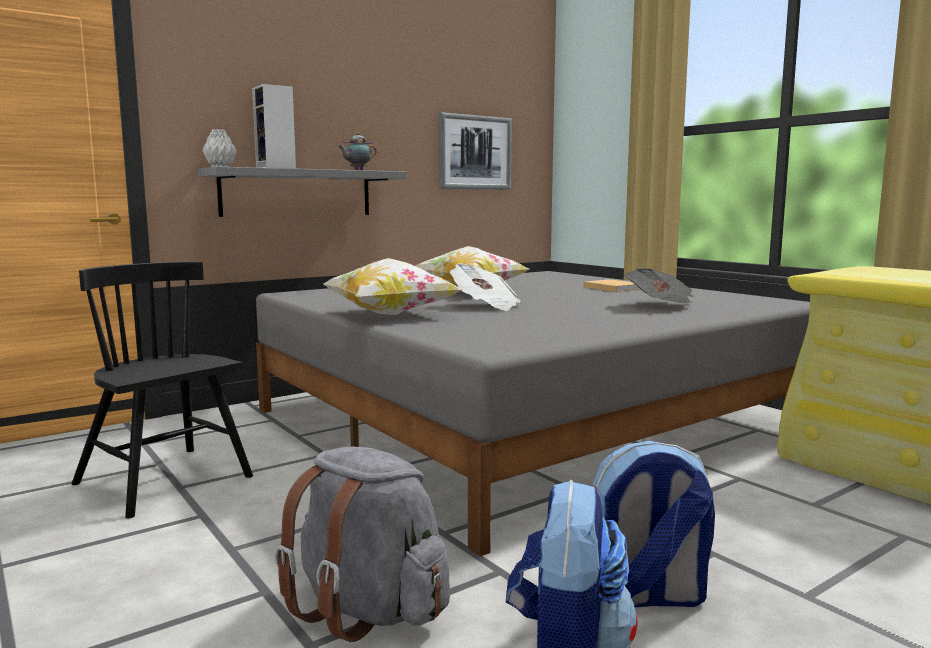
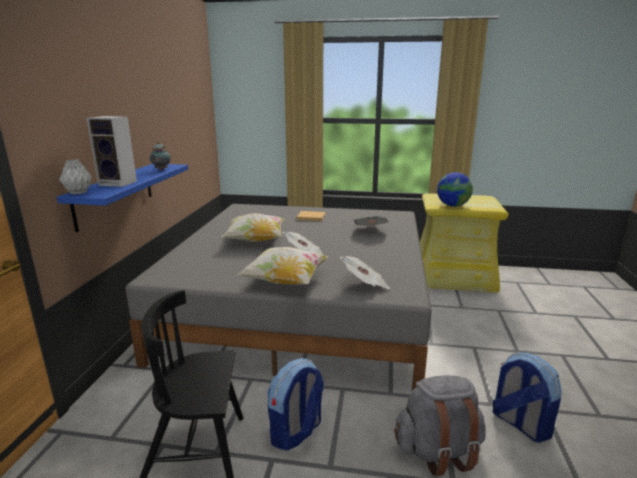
camera: 45 degrees left, 10 degrees up
grey shelf [198,166,407,217] -> blue shelf [57,164,188,232]
picture [439,112,512,190] -> none
backpack [593,441,715,607] -> backpack moved to [268,358,324,451]
none -> newspaper [340,256,390,289]
none -> globe [437,172,473,207]

